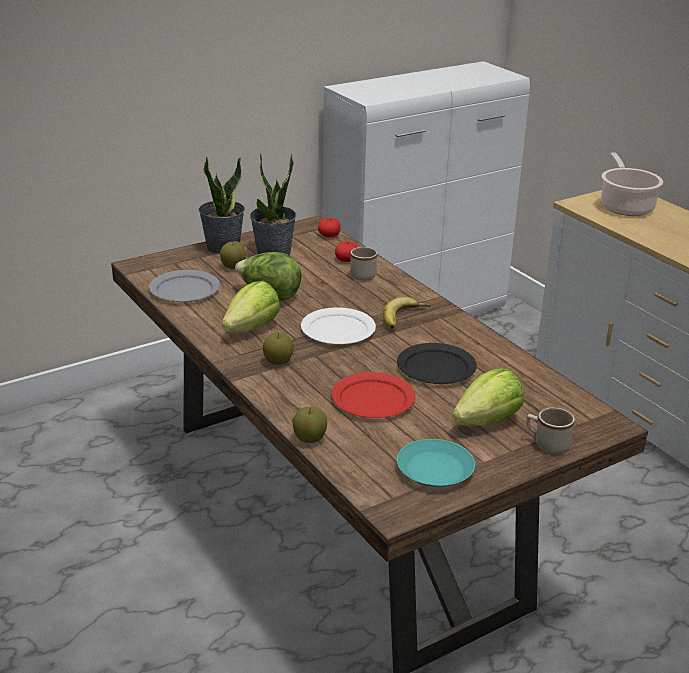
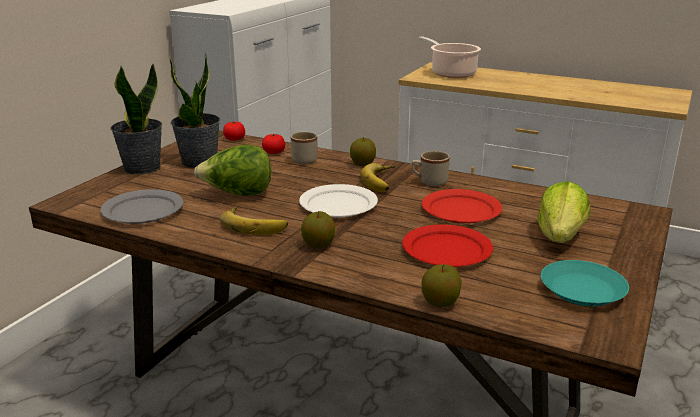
camera: 30 degrees left, 5 degrees down
apple [220,241,246,269] -> apple moved to [350,137,376,166]
lettuce [222,281,280,333] -> banana [220,206,288,235]
black plate [397,343,477,384] -> red plate [422,189,502,223]
beige mug [526,408,575,454] -> beige mug moved to [411,151,450,186]

